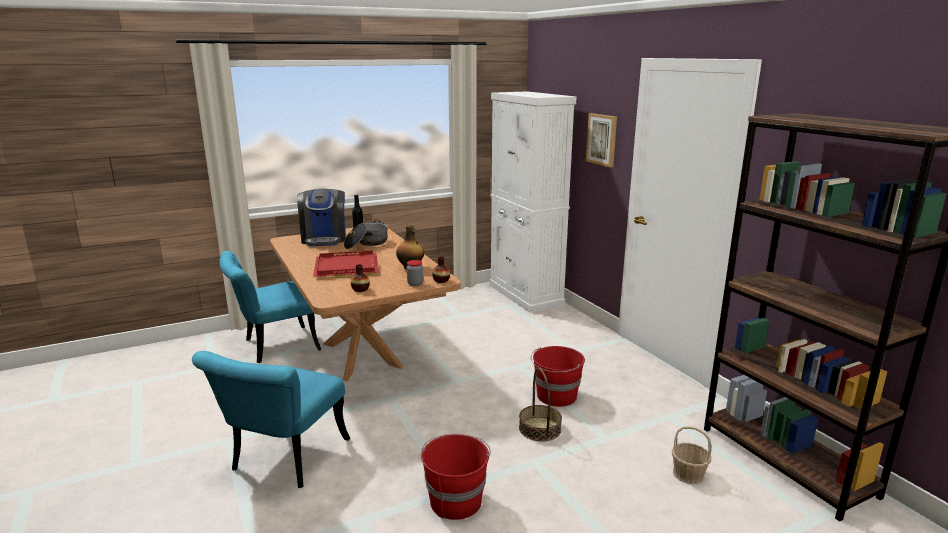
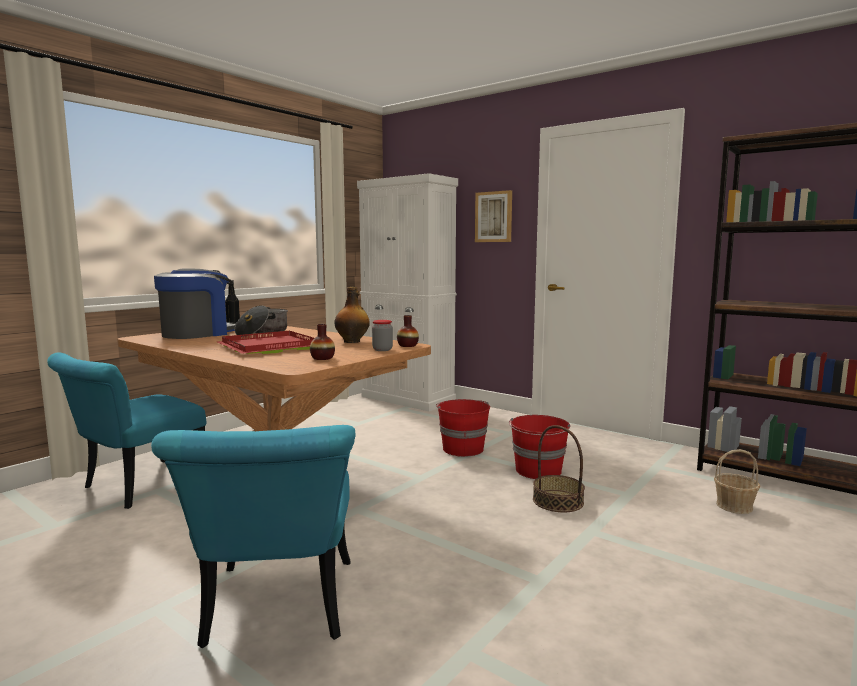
camera: 25 degrees left, 10 degrees down
coffee machine [297,189,346,246] -> coffee machine turned 105 degrees counterclockwise [154,268,236,339]
red bucket [421,434,491,520] -> red bucket moved to [436,399,490,457]

